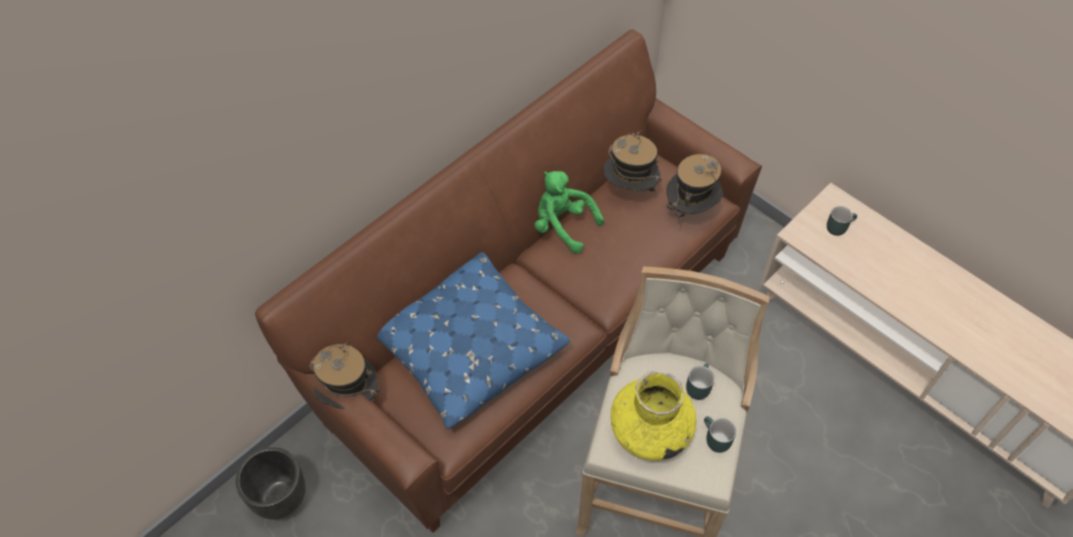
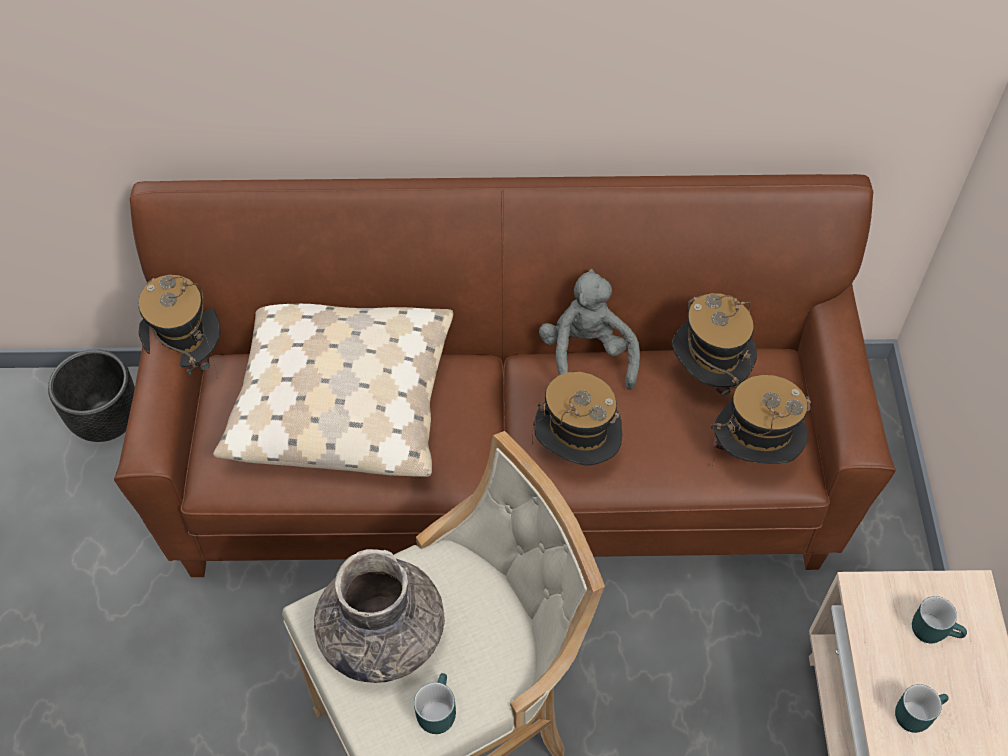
camera: 45 degrees right, 0 degrees up
blue pillow [377,252,570,429] -> beige pillow [213,303,453,477]
green plush toy [534,171,604,253] -> grey plush toy [539,269,640,390]
yellow vase [611,371,697,461] -> grey vase [314,549,445,683]
turquoise mug [686,363,714,400] -> turquoise mug moved to [895,684,949,733]
none -> hat [532,372,623,466]

